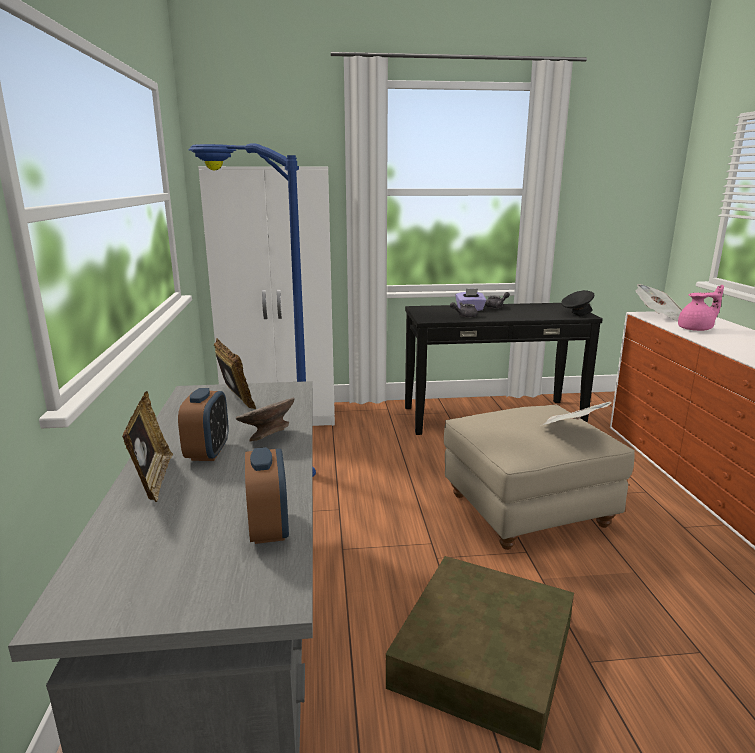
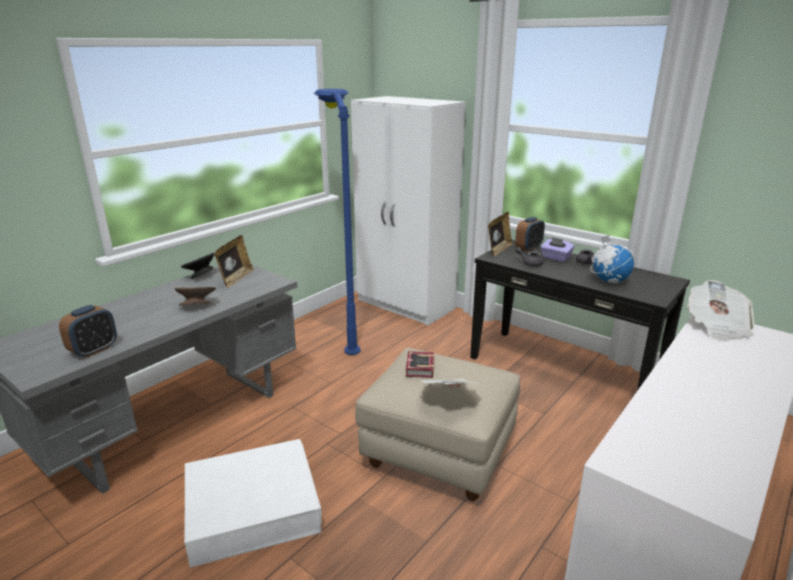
camera: 45 degrees right, 5 degrees up
picture frame [122,391,173,502] -> picture frame moved to [488,212,513,256]
alarm clock [178,388,228,461] -> alarm clock moved to [515,217,545,252]
brown storage box [386,556,574,750] -> white storage box [184,439,322,568]
black bowl [561,290,594,317] -> black bowl moved to [181,253,214,279]
pink teapot [678,285,724,331] -> none
none -> book [406,351,435,378]
none -> globe [590,235,634,283]

